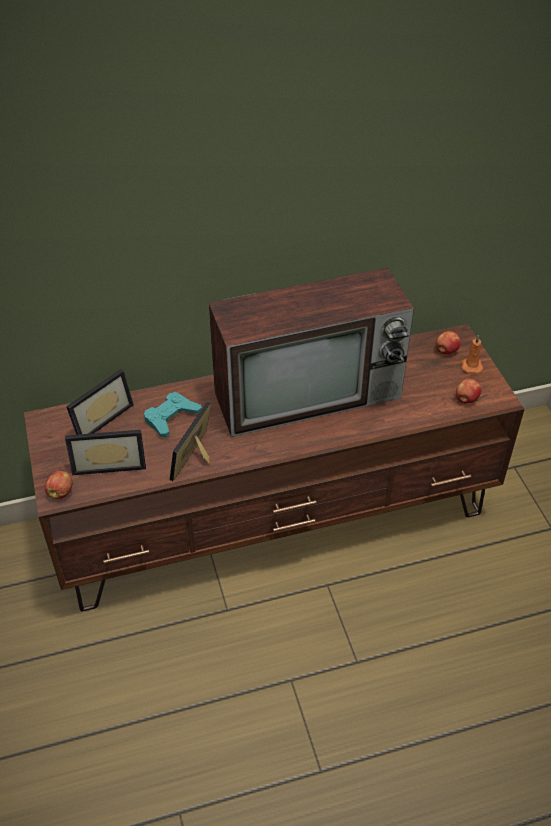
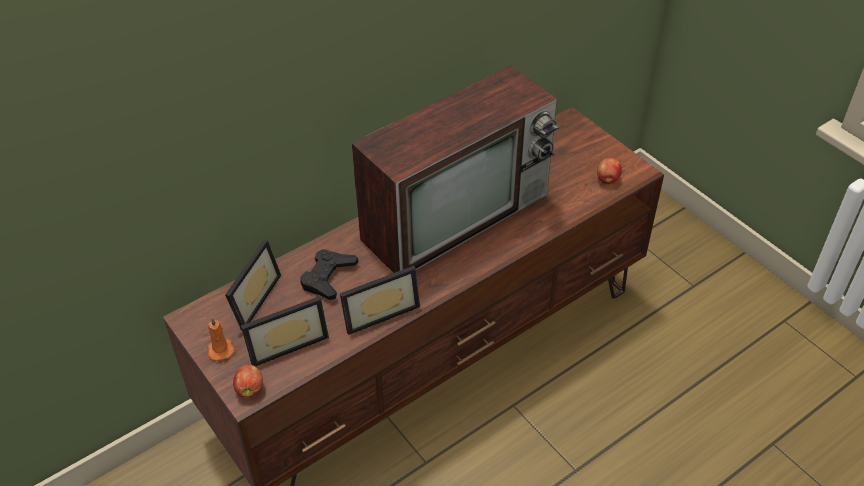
camera: 20 degrees left, 0 degrees up
turquoise game controller [144,392,202,438] -> black game controller [300,249,358,300]
picture frame [170,401,211,481] -> picture frame turned 120 degrees counterclockwise [340,266,420,335]
apple [436,331,461,354] -> none
orange candle [462,335,483,373] -> orange candle moved to [208,317,235,361]

